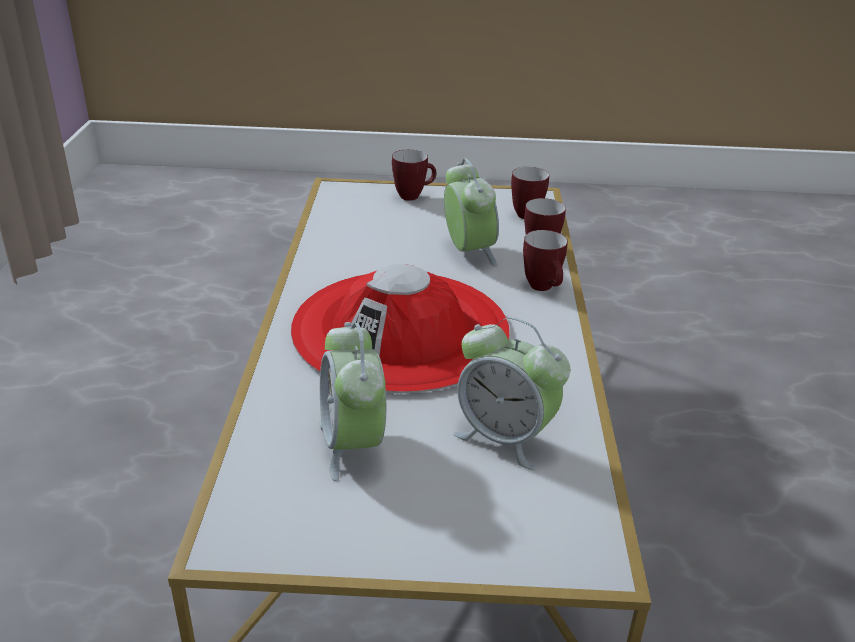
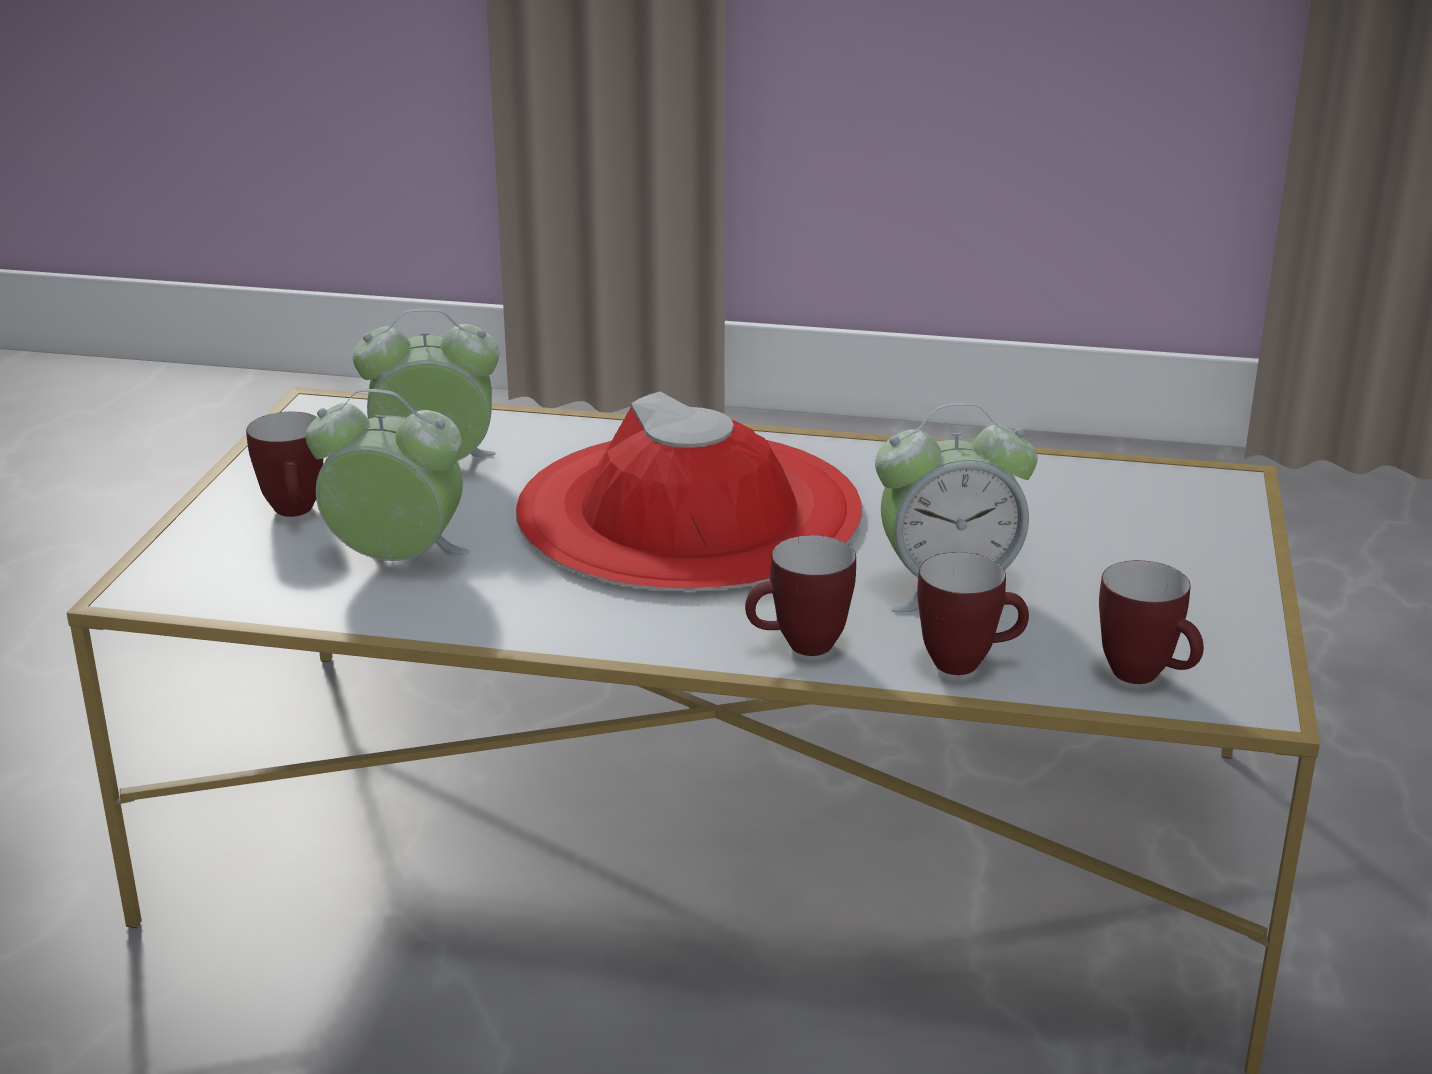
camera: 100 degrees right, 5 degrees down
mug [392,149,436,201] -> mug moved to [246,412,323,517]
alarm clock [453,317,570,470] -> alarm clock turned 60 degrees clockwise [305,389,470,561]

